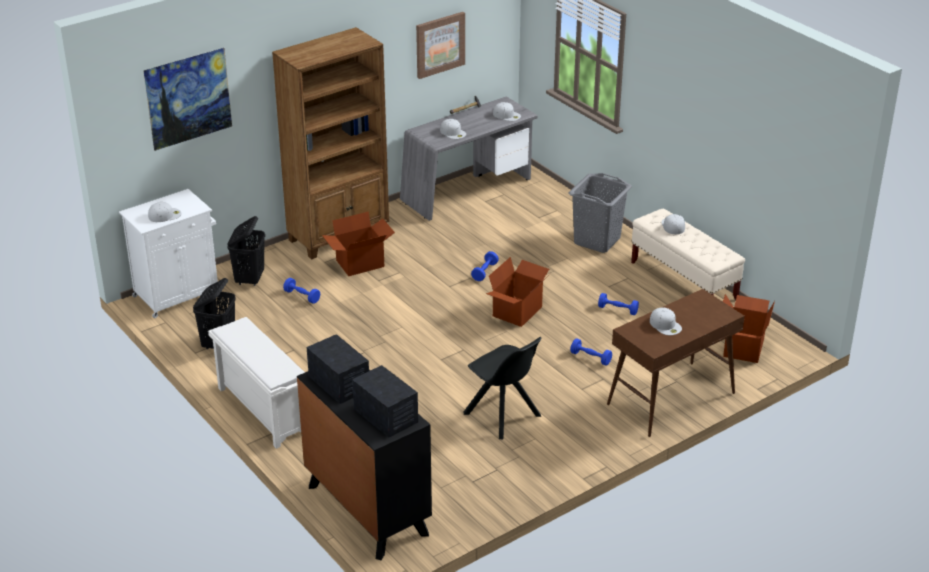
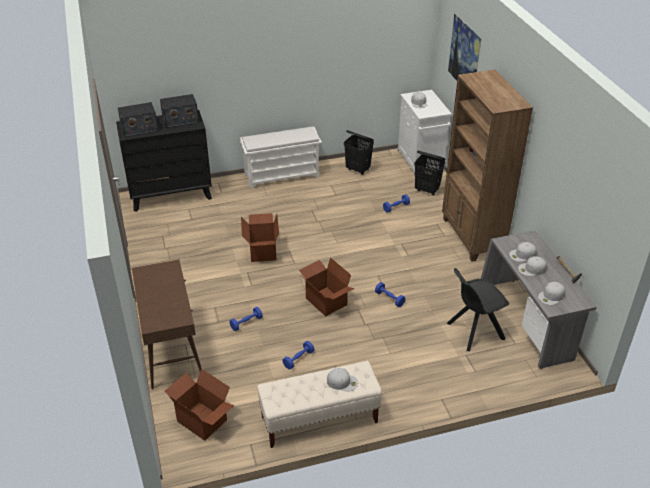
camera: 110 degrees right, 5 degrees up
cardboard box [322,212,395,276] -> cardboard box moved to [241,213,279,262]
picture [416,12,465,79] -> none
black chair [464,337,542,440] -> black chair moved to [447,268,509,351]
grey laundry basket [568,173,632,253] -> none
white cap [650,308,682,335] -> white cap moved to [518,256,547,276]

